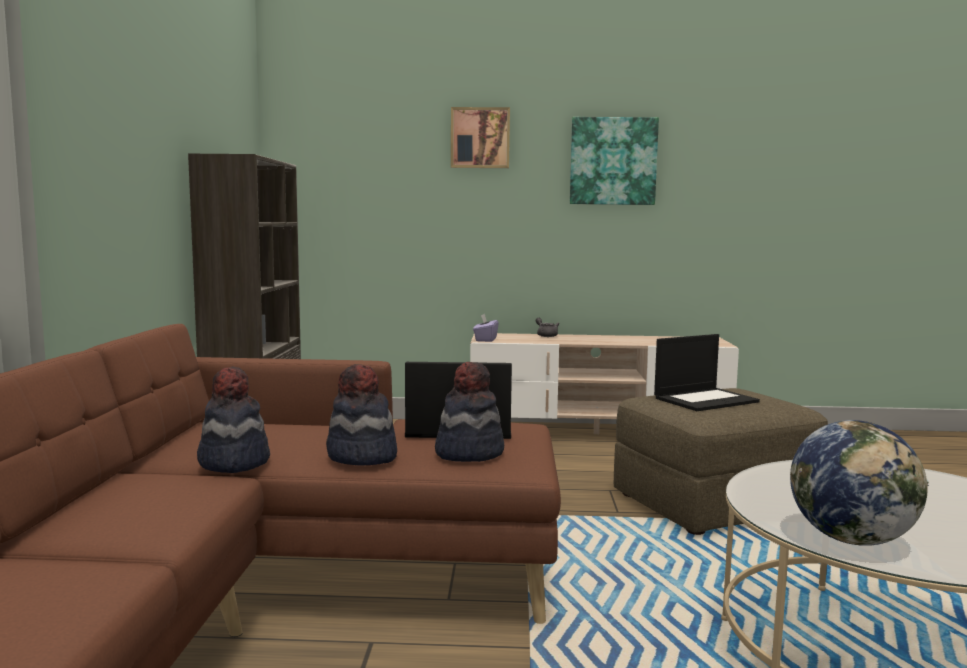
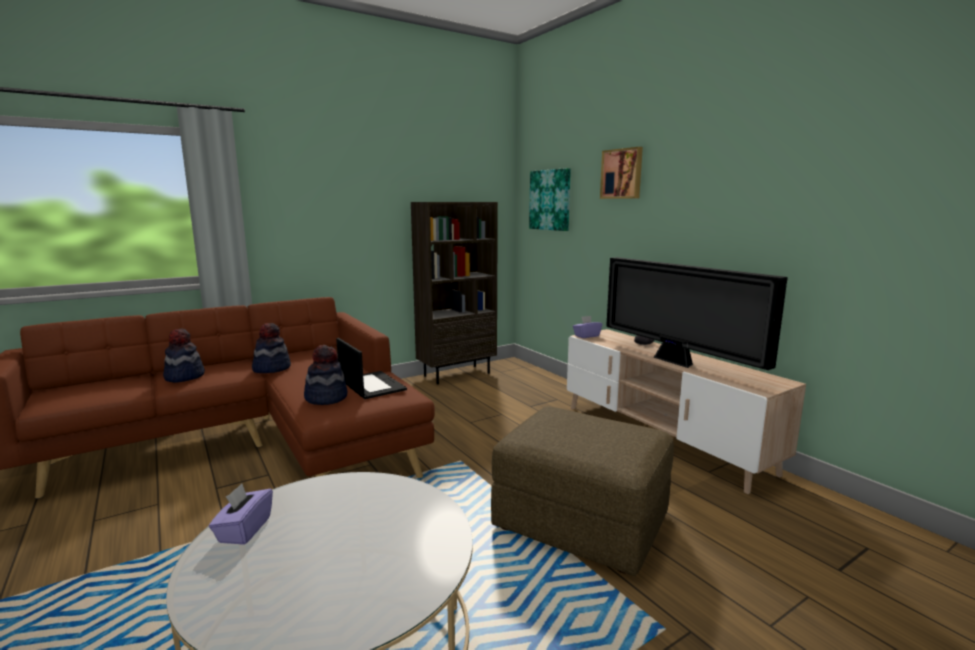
camera: 55 degrees right, 5 degrees up
hat [326,364,397,466] -> hat moved to [163,328,205,383]
picture [570,117,659,205] -> picture moved to [529,168,571,231]
laptop [654,334,760,411] -> none
globe [790,420,929,546] -> purple tissue box [209,483,273,545]
none -> television [606,257,788,370]

